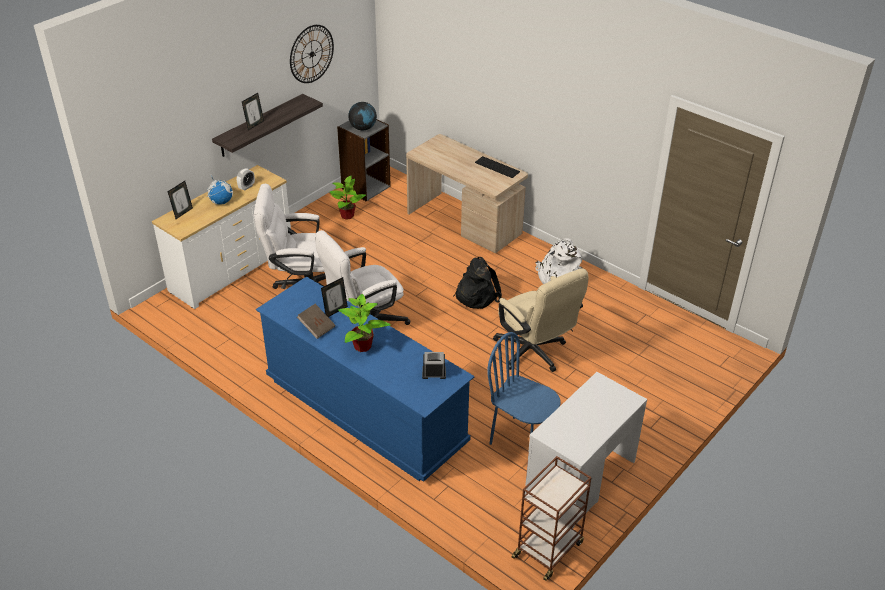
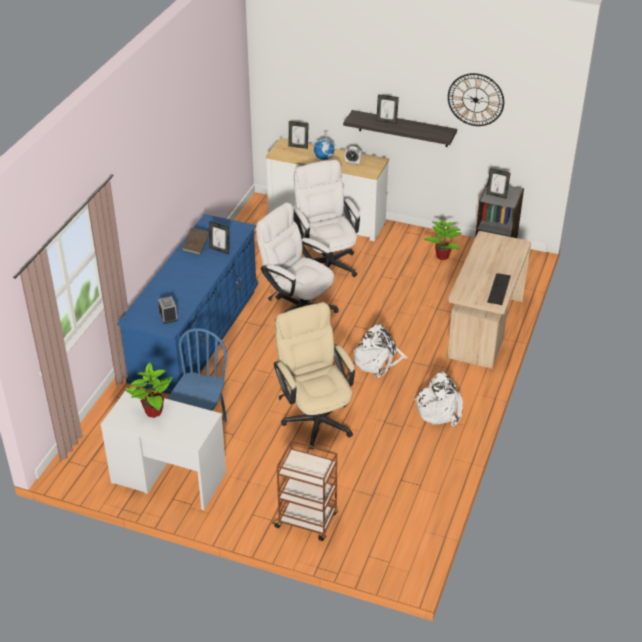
camera: 70 degrees right, 0 degrees up
potted plant [338,294,391,352] -> potted plant moved to [125,362,173,418]
globe [348,102,377,130] -> picture frame [486,168,511,199]
black backpack [454,257,502,309] -> white backpack [354,324,408,378]
beige office chair [493,268,589,372] -> beige office chair turned 120 degrees clockwise [274,302,355,449]
brown cart [512,456,592,581] -> brown cart moved to [272,441,338,541]

